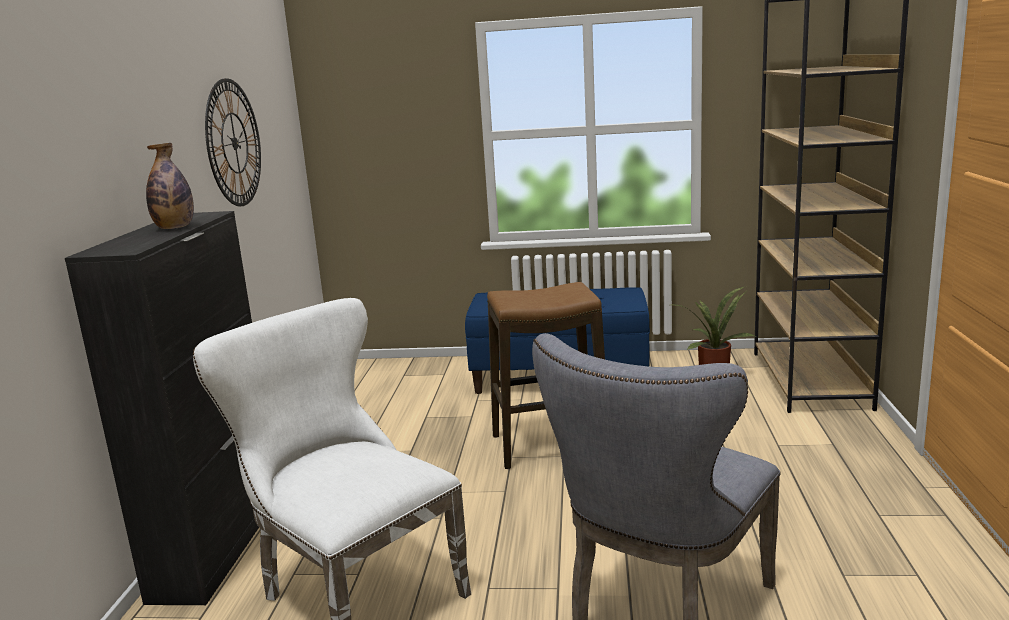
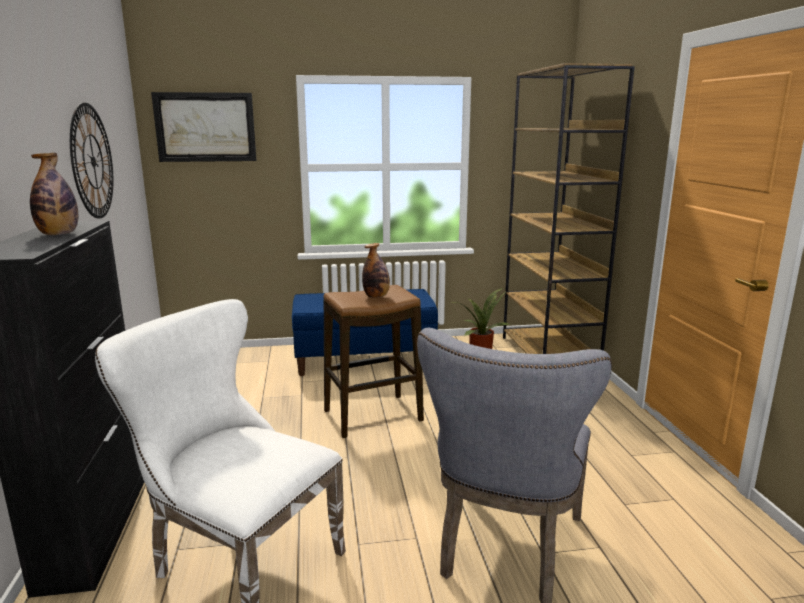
camera: 15 degrees left, 0 degrees up
none -> picture [151,92,257,162]
none -> bottle [362,243,390,298]

